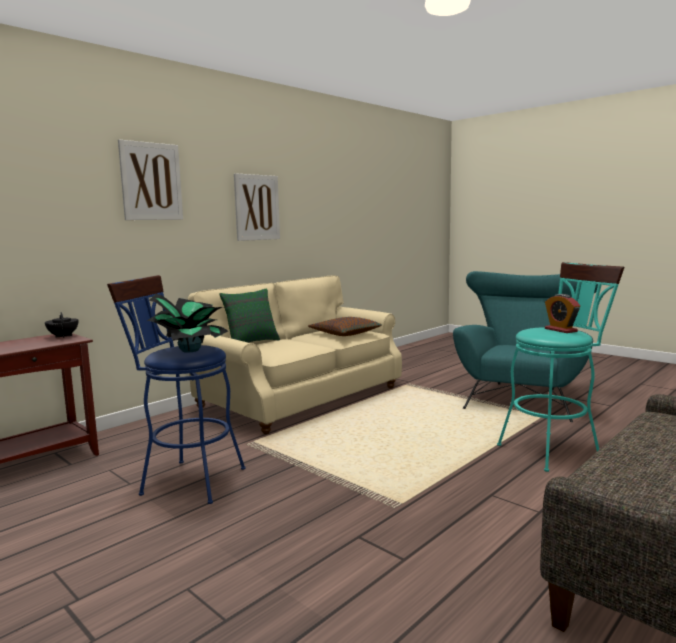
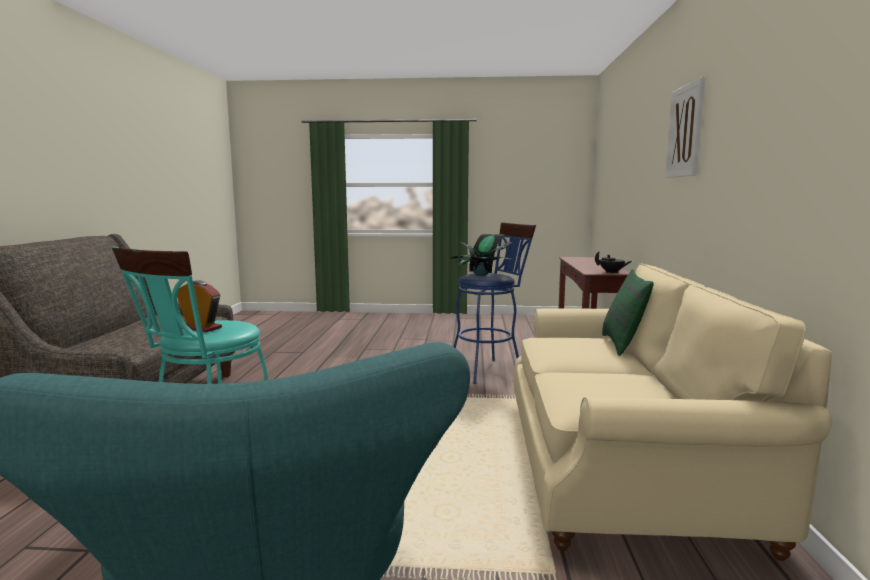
camera: 140 degrees right, 0 degrees up
picture [234,173,280,241] -> none
brown pillow [308,317,382,336] -> none

